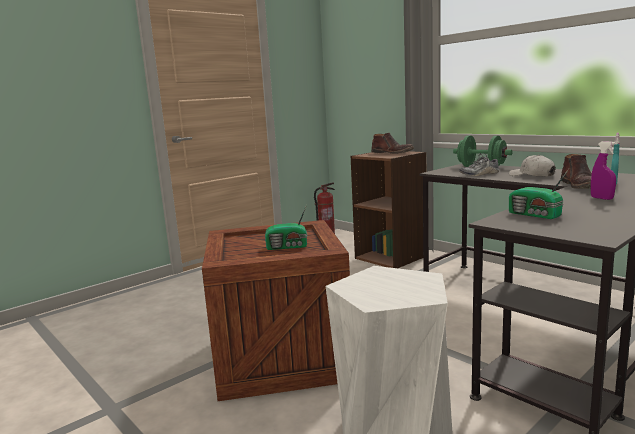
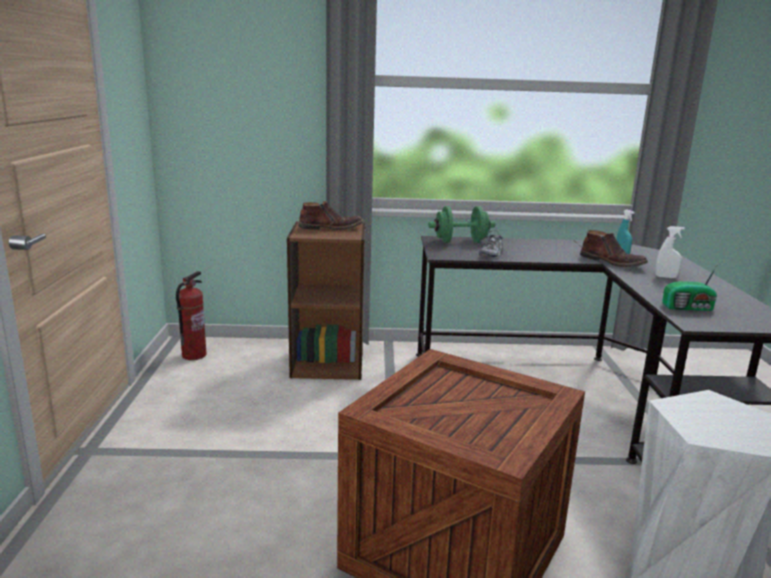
camera: 50 degrees left, 5 degrees up
radio [265,205,307,250] -> none
white cap [509,154,556,177] -> none
purple spray bottle [591,141,616,200] -> white spray bottle [655,226,685,278]

